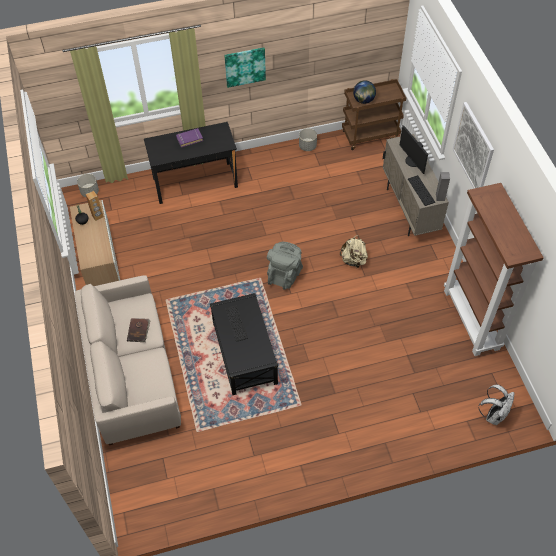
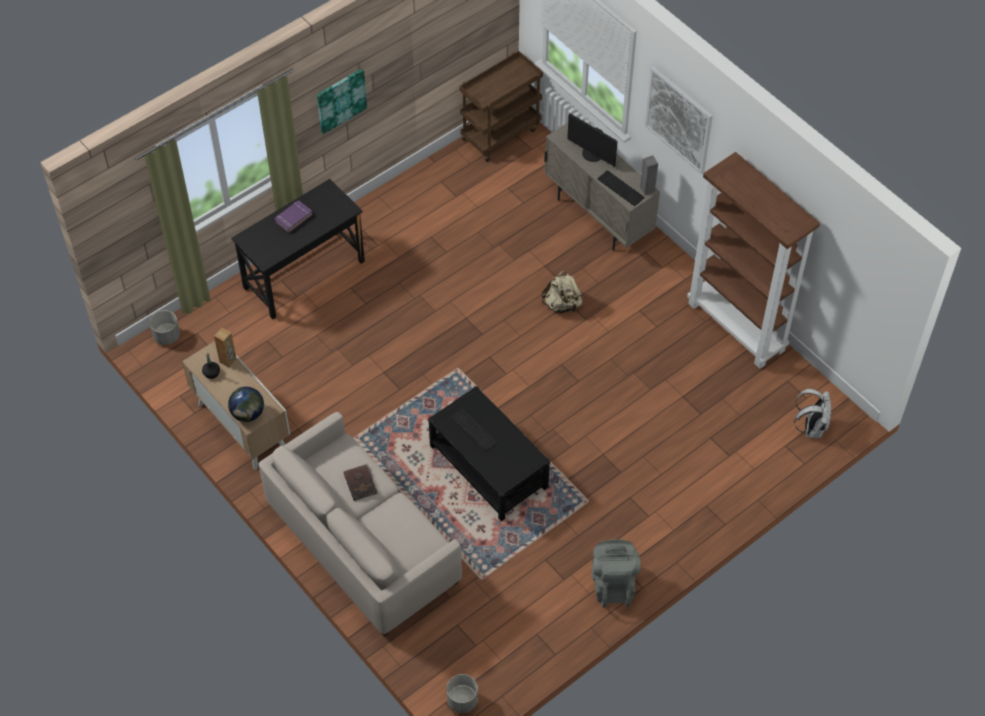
camera: 25 degrees left, 0 degrees up
grey backpack [267,242,303,290] -> grey backpack moved to [592,539,640,608]
grey planter [299,128,317,151] -> grey planter moved to [447,674,478,713]
globe [353,80,376,104] -> globe moved to [228,387,264,422]

